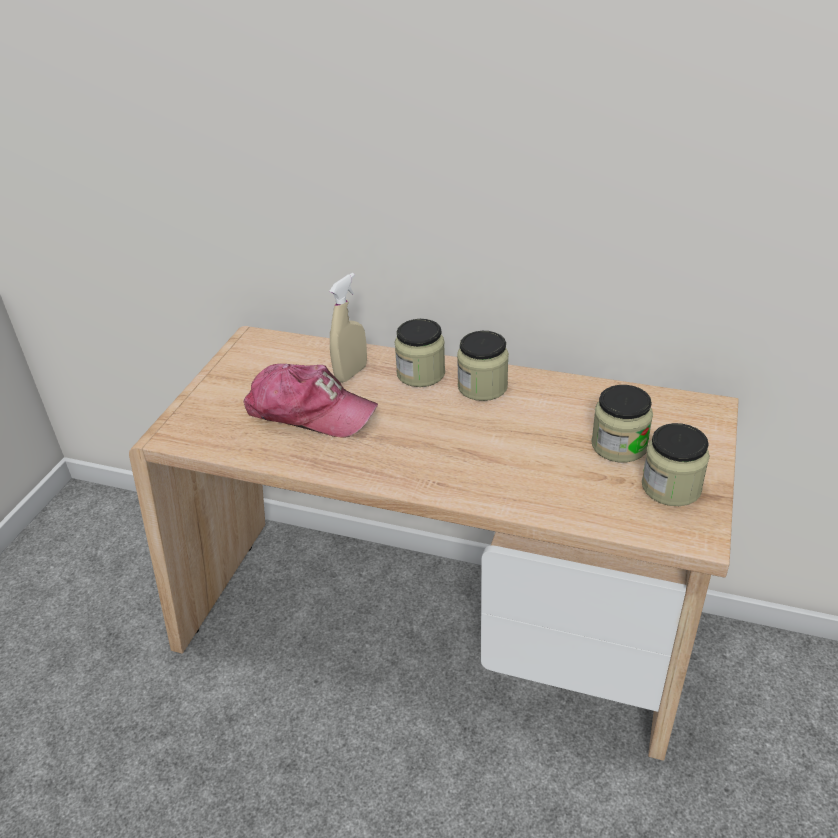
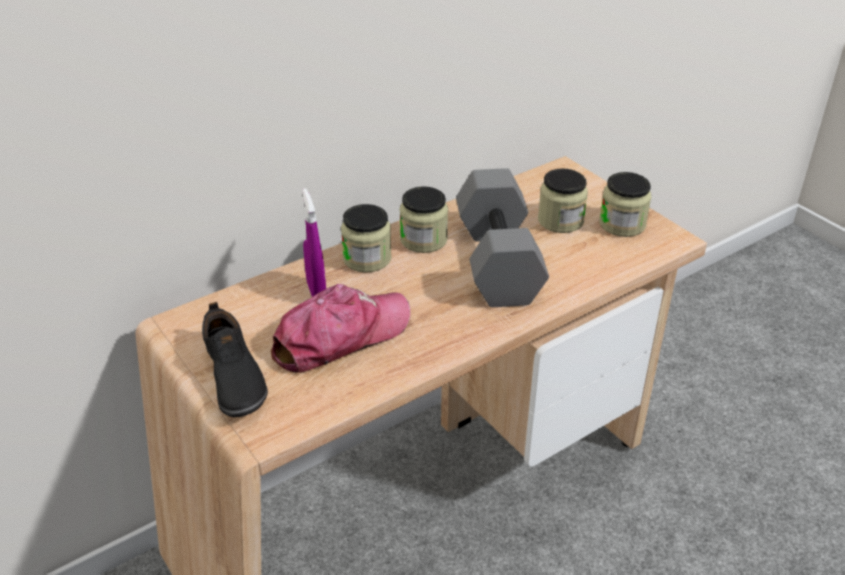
camera: 55 degrees left, 0 degrees up
beige spray bottle [329,273,367,383] -> purple spray bottle [302,188,326,297]
none -> black shoe [202,302,268,417]
none -> grey dumbbell [456,168,549,307]

